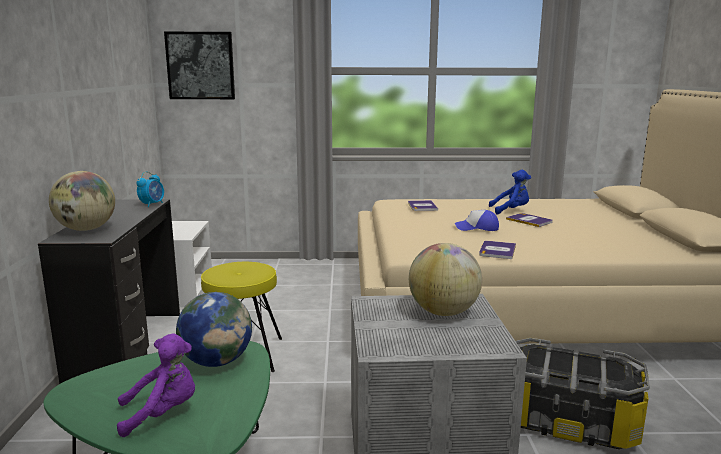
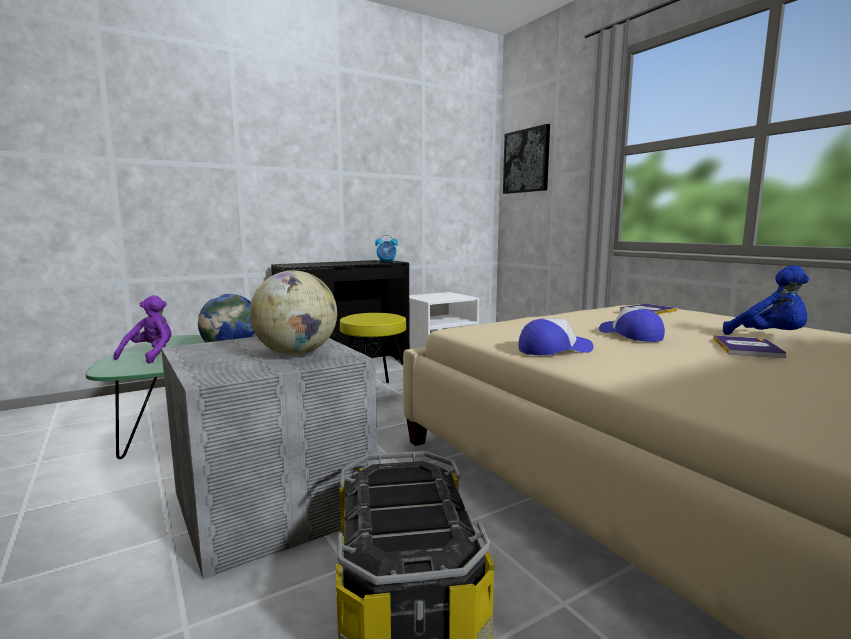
camera: 60 degrees right, 5 degrees down
globe [49,171,115,231] -> none
purple plush toy [117,334,195,437] -> purple plush toy turned 120 degrees counterclockwise [113,295,172,364]
book [479,241,516,259] -> cap [518,319,594,355]

